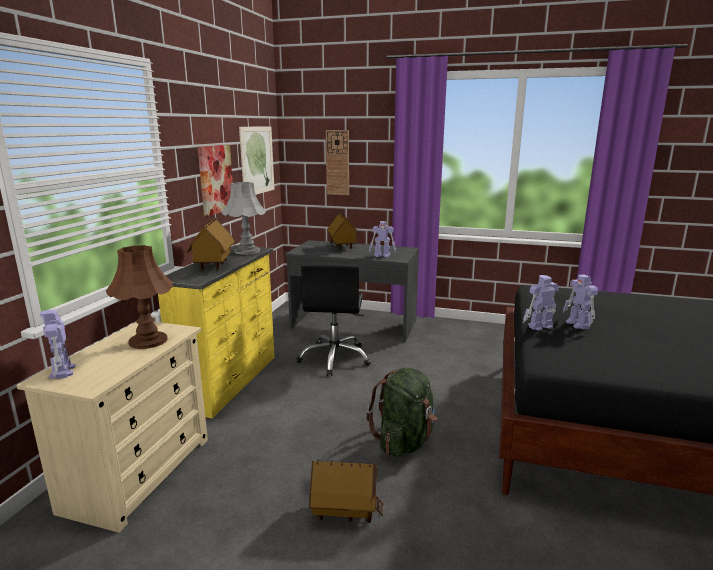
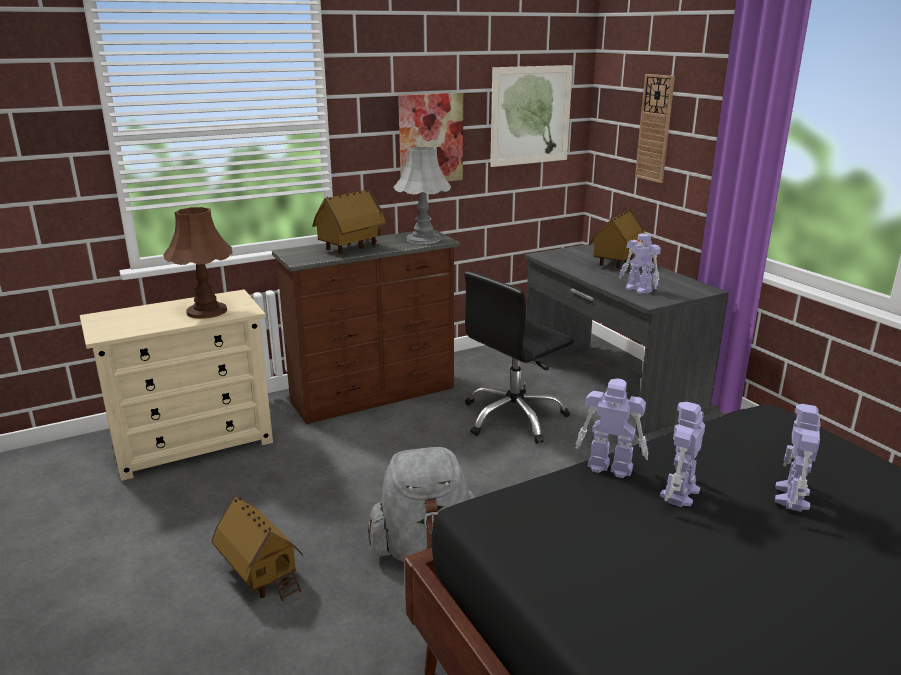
camera: 45 degrees right, 5 degrees up
toy robot [40,309,76,379] -> toy robot moved to [775,404,820,512]
yellow dresser [158,245,275,419] -> brown dresser [272,229,460,424]
green backpack [366,368,437,457] -> grey backpack [368,447,475,562]

